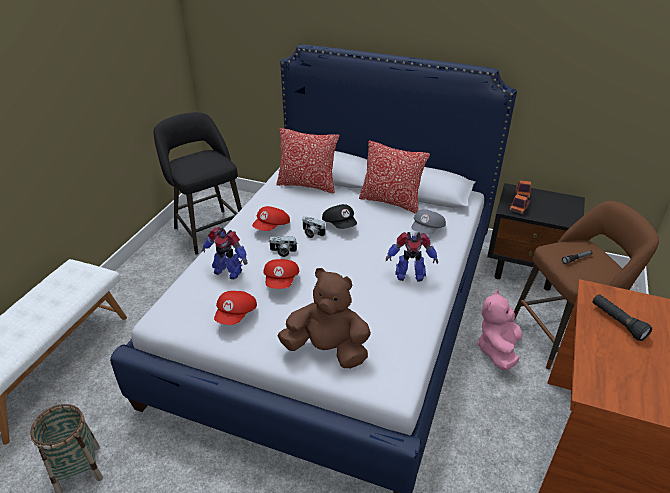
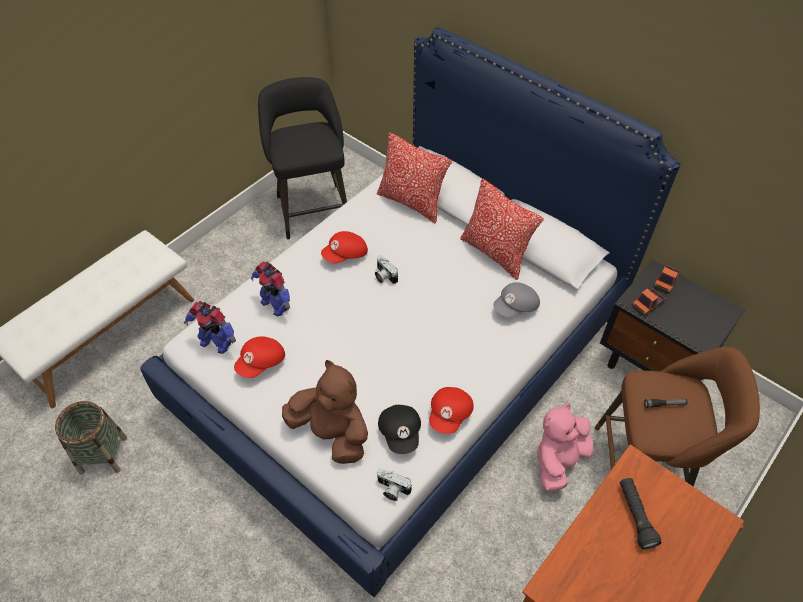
camera: 20 degrees right, 15 degrees up
red cap [263,259,299,289] -> red cap moved to [429,387,474,434]
camera [269,236,297,257] -> camera moved to [376,468,412,501]
black cap [322,204,357,229] -> black cap moved to [378,405,421,454]
toy robot [386,232,438,282] -> toy robot moved to [184,301,236,354]

